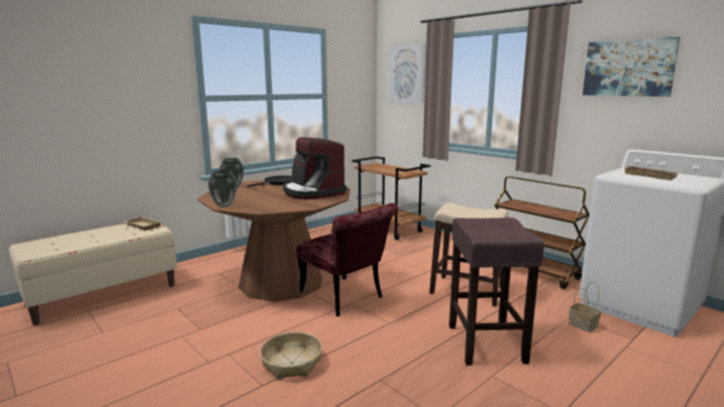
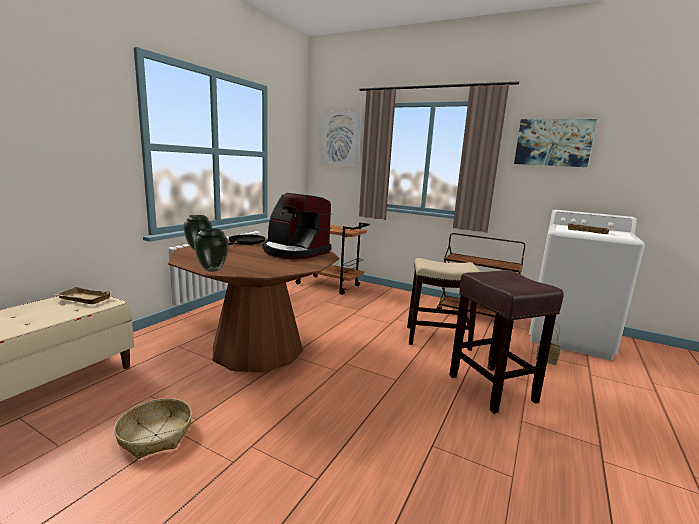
camera: 20 degrees left, 0 degrees up
basket [260,332,322,380] -> basket moved to [114,398,192,459]
red chair [296,203,398,316] -> none

